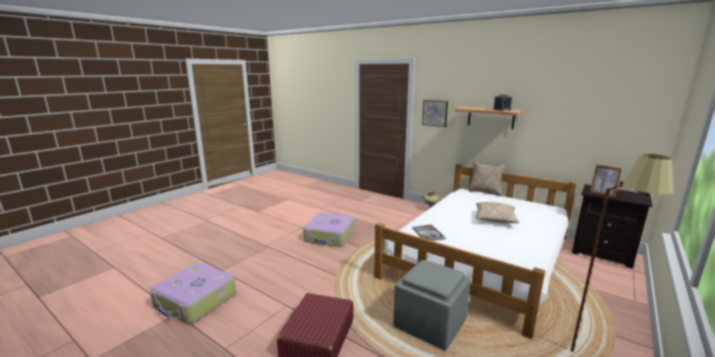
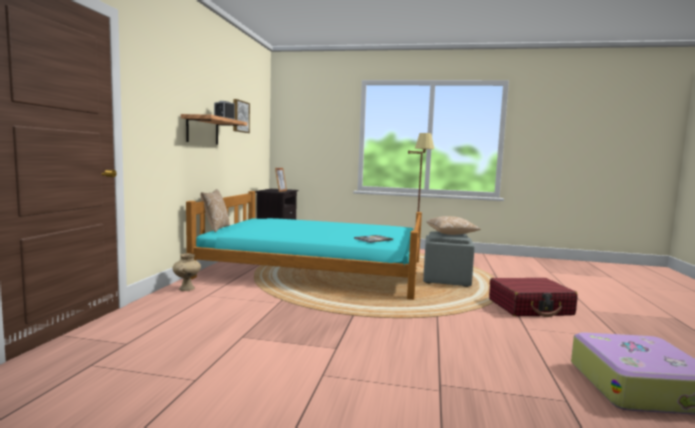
camera: 115 degrees left, 10 degrees down
suitcase [303,212,355,247] -> none
white bed [374,164,577,339] -> turquoise bed [186,191,422,300]
picture [422,100,448,127] -> picture moved to [233,99,250,133]
pillow [475,202,519,223] -> pillow moved to [426,216,481,235]

